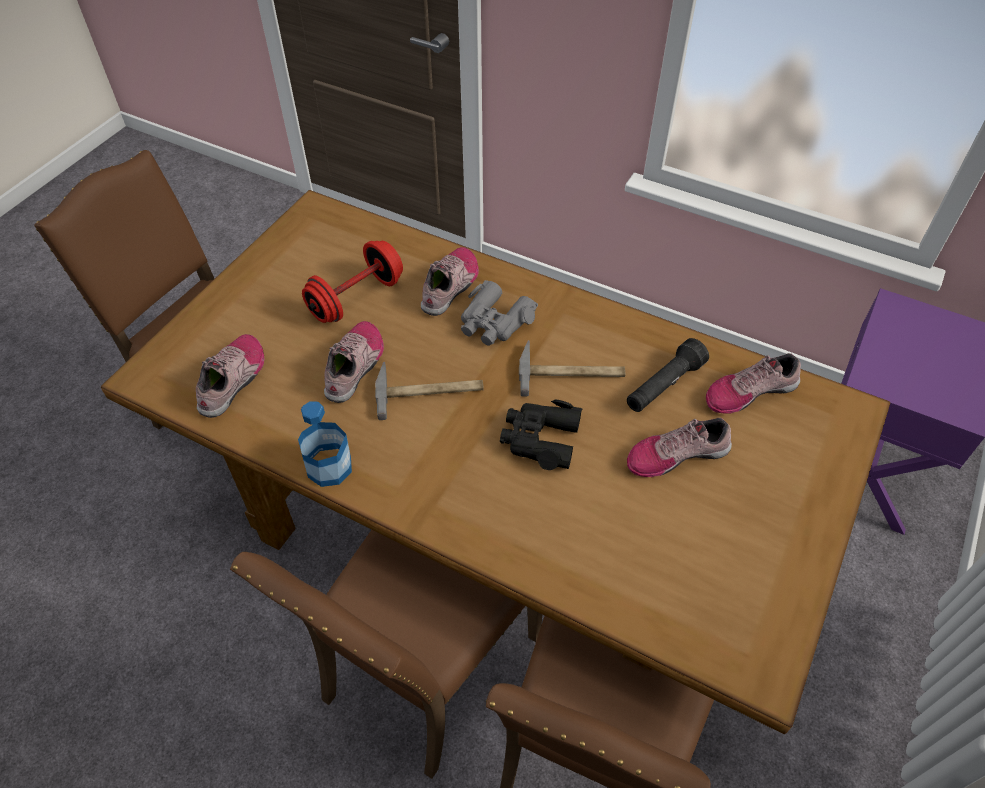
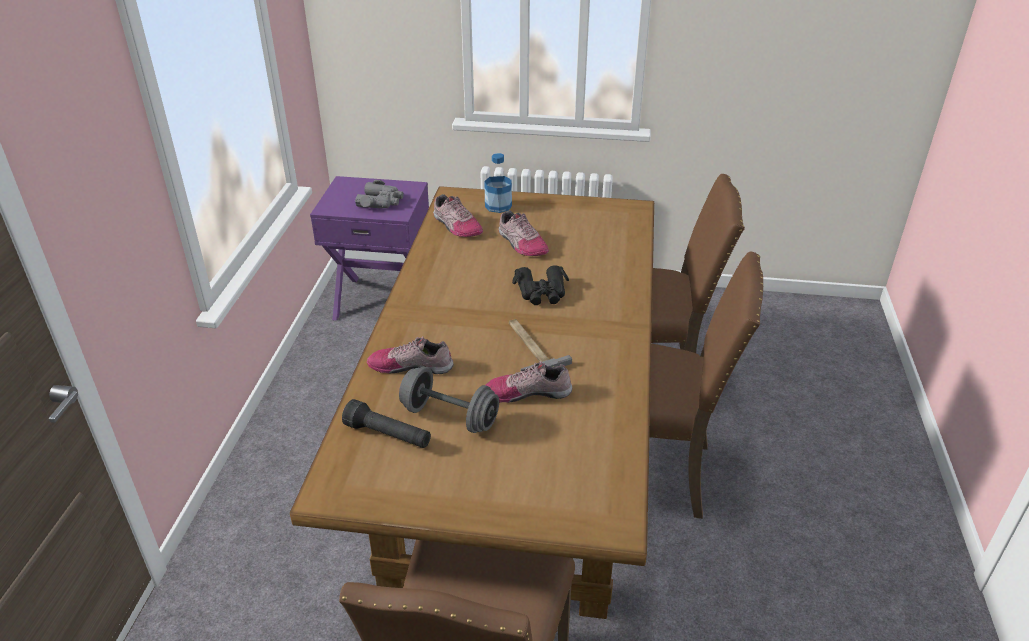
camera: 110 degrees left, 15 degrees down
shoe [196,334,264,418] -> none
bottle [298,401,352,487] -> bottle moved to [484,153,512,213]
red dumbbell [302,241,403,323] -> grey dumbbell [399,366,499,433]
grey binoculars [461,280,538,346] -> grey binoculars moved to [355,180,404,208]
hammer [519,340,625,397] -> none
black flashlight [627,338,709,412] -> black flashlight moved to [342,399,431,448]

